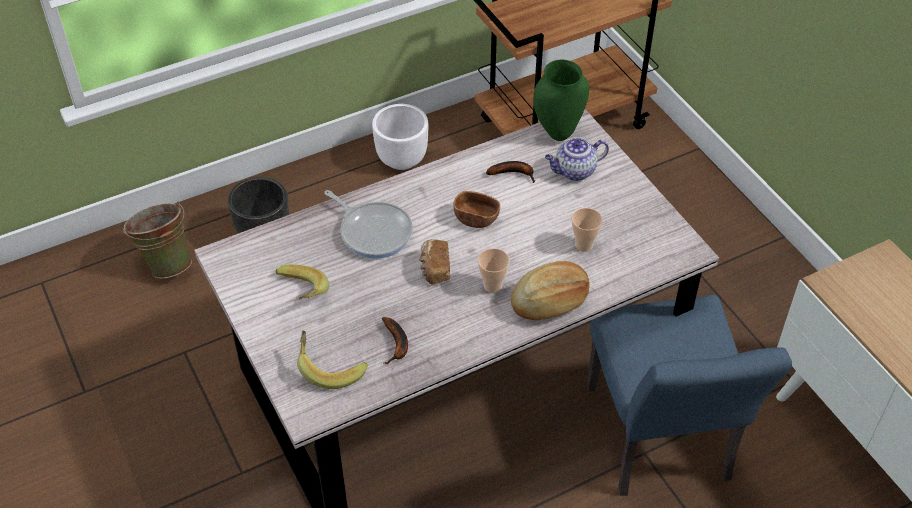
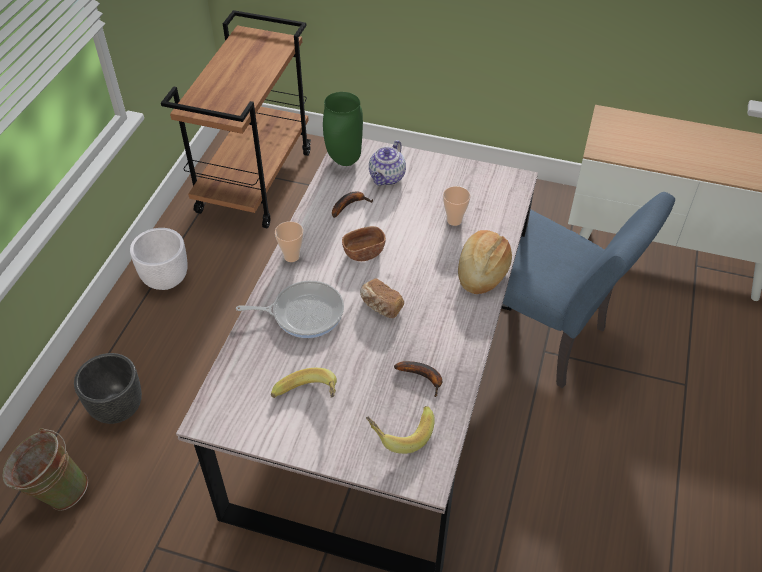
camera: 45 degrees left, 0 degrees up
cup [478,248,510,293] -> cup moved to [275,221,303,262]

